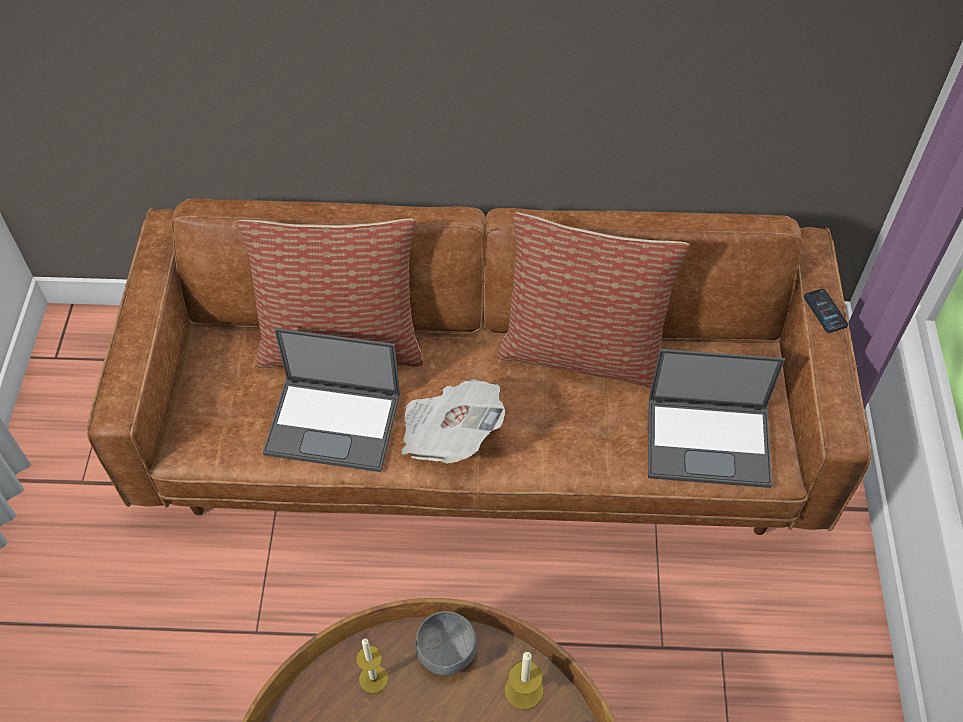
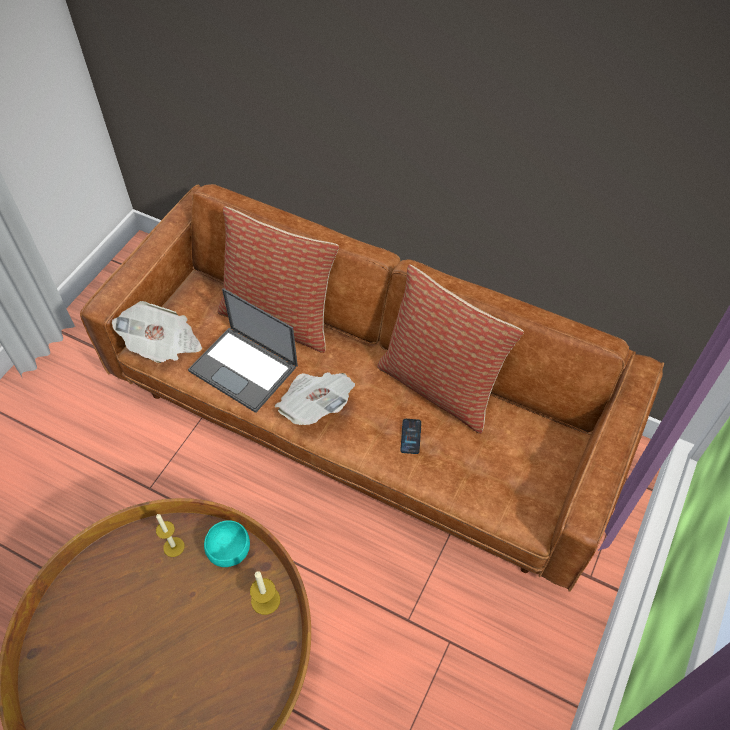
camera: 25 degrees right, 0 degrees up
grey bowl [415,611,477,675] -> turquoise bowl [204,520,250,567]
laptop [648,349,785,488] -> none
phone [804,289,848,333] -> phone moved to [400,419,421,454]
none -> newspaper [112,301,202,363]

